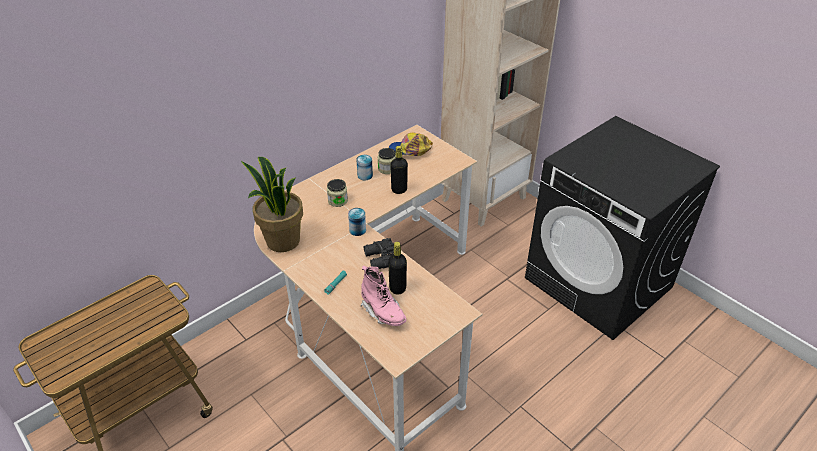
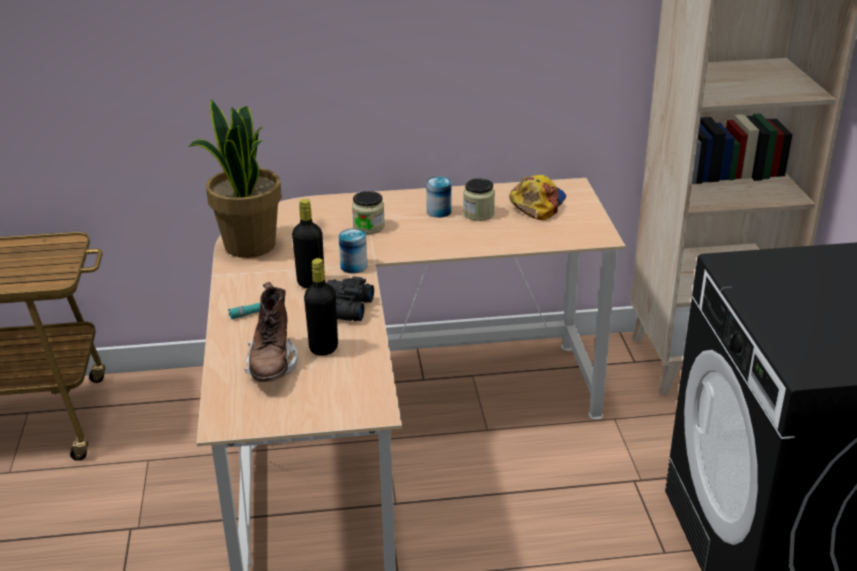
camera: 35 degrees right, 10 degrees down
pink boot [361,266,406,326] -> brown boot [244,282,298,382]
cap [389,132,433,156] -> cap turned 75 degrees clockwise [509,175,566,220]
black bottle [390,146,408,194] -> black bottle moved to [292,199,325,289]

